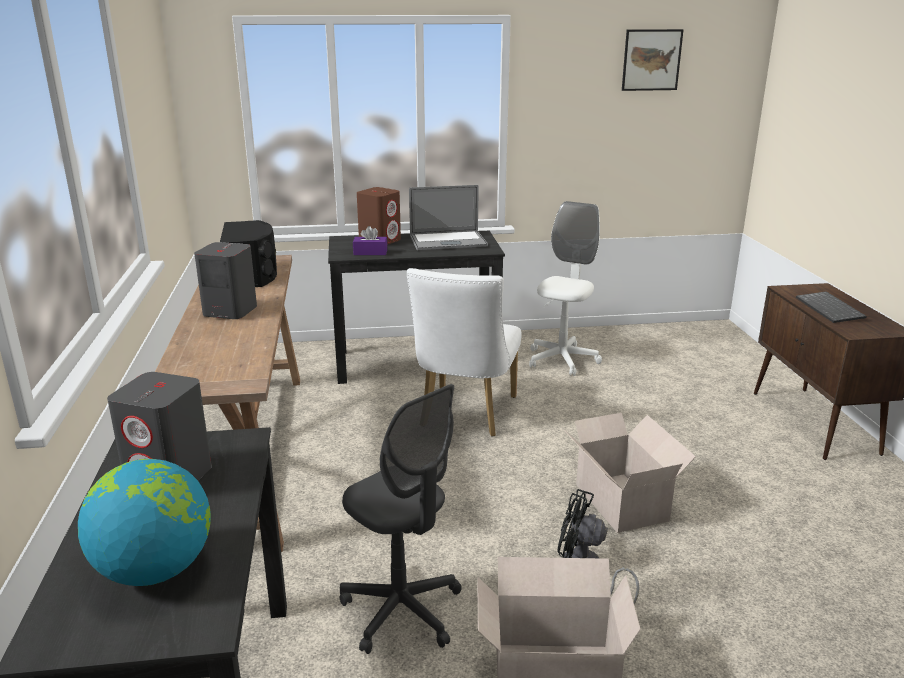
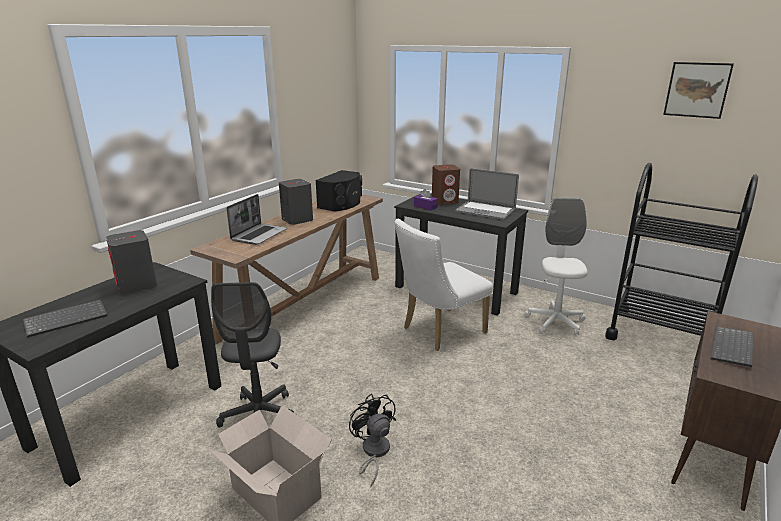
camera: 40 degrees right, 0 degrees up
globe [78,459,211,586] -> keyboard [23,300,107,338]
white office chair [529,201,602,376] -> white office chair turned 60 degrees counterclockwise [525,198,588,335]
cardboard box [563,413,696,533] -> none
none -> laptop [226,194,287,245]
none -> black cart [605,163,758,340]

